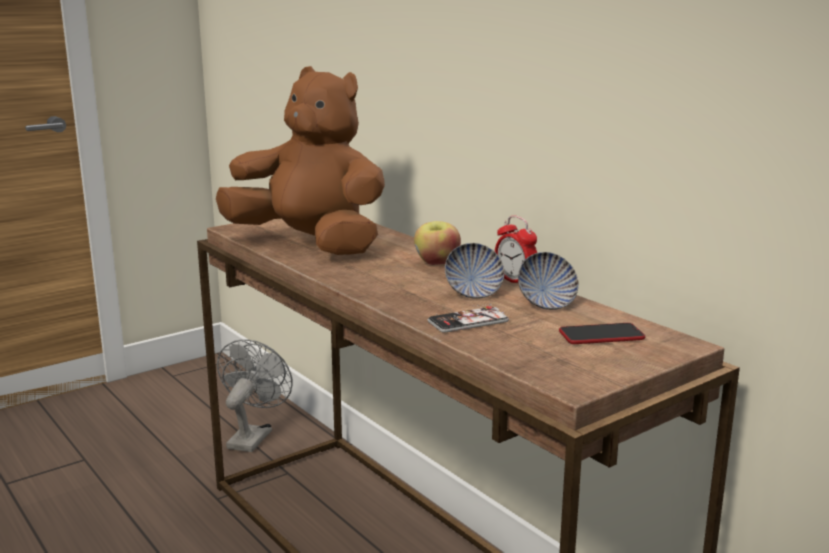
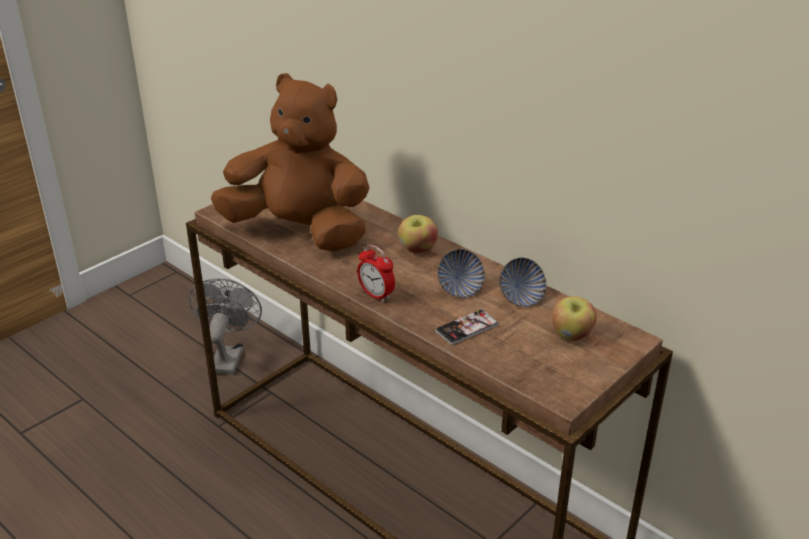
camera: 10 degrees left, 15 degrees up
alarm clock [495,215,537,283] -> alarm clock moved to [357,245,395,303]
phone [559,323,645,344] -> apple [552,296,597,341]

